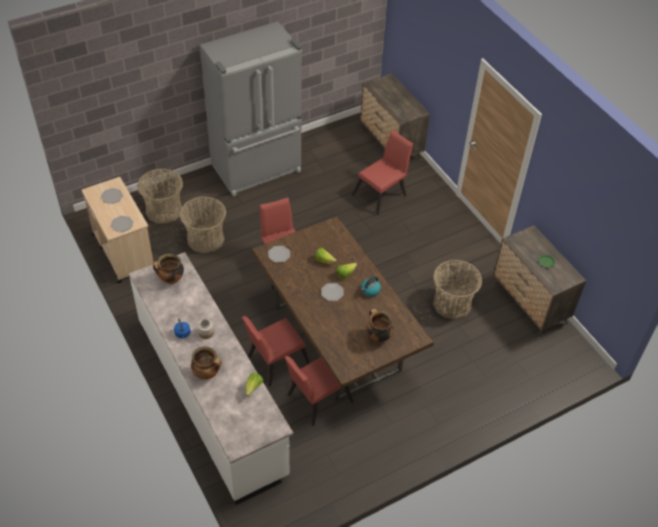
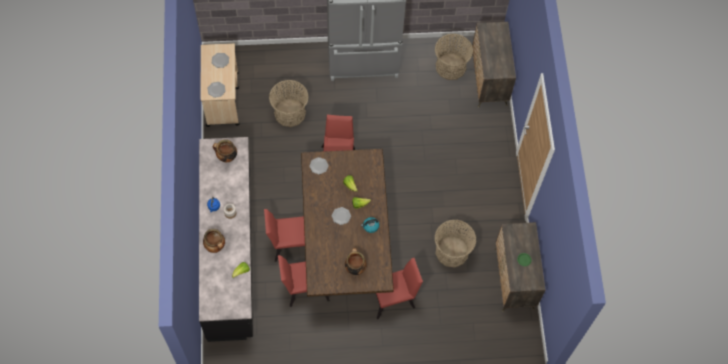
camera: 25 degrees right, 15 degrees up
white counter [129,252,293,505] -> black counter [199,137,253,342]
basket [137,169,183,224] -> basket moved to [435,34,473,80]
red chair [352,130,413,215] -> red chair moved to [376,258,423,319]

